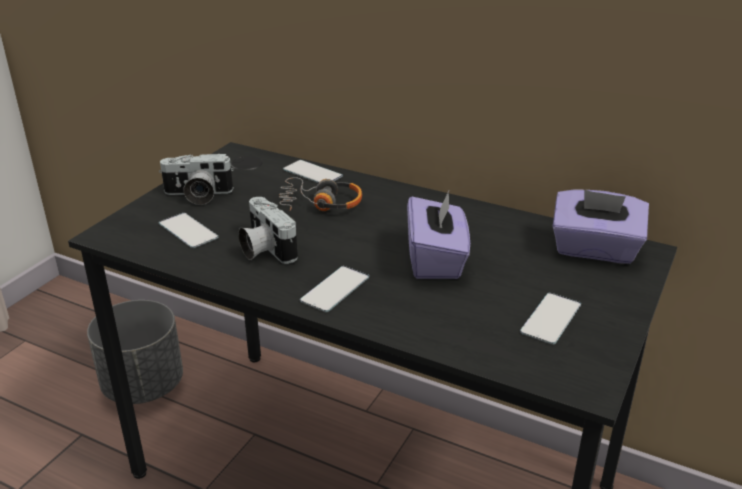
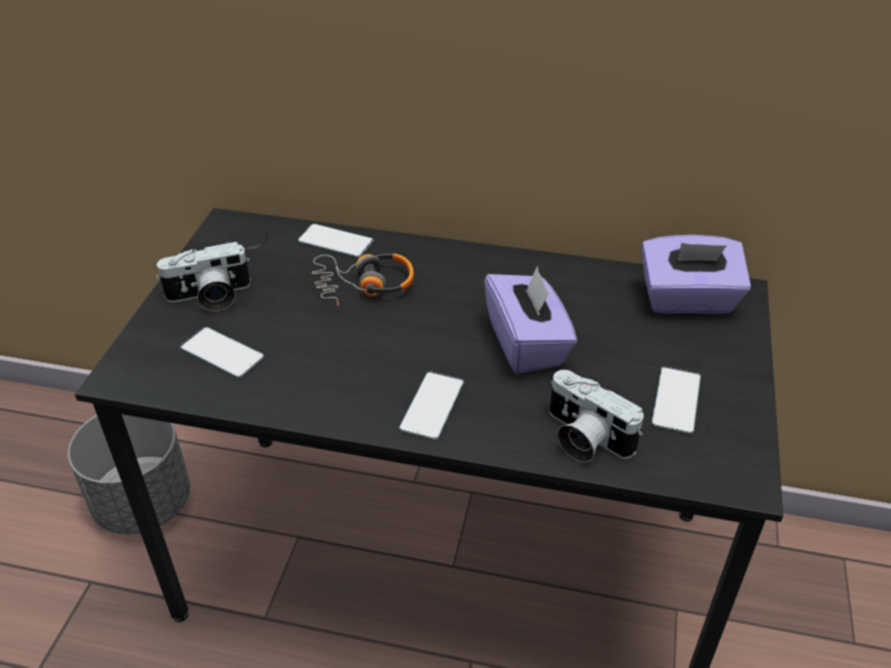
camera: 15 degrees left, 10 degrees up
camera [238,197,298,264] -> camera moved to [550,370,644,463]

